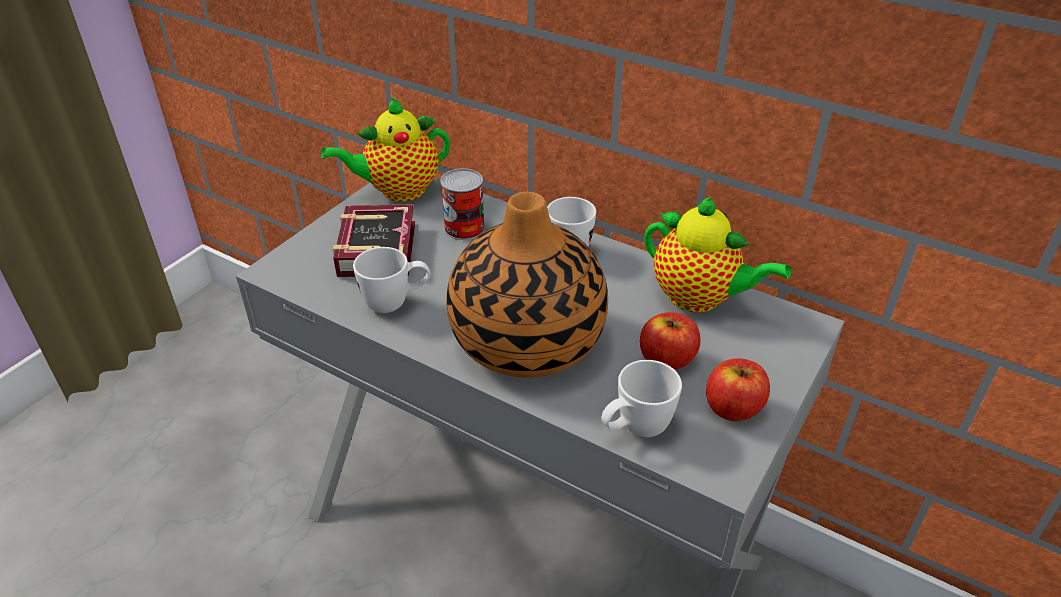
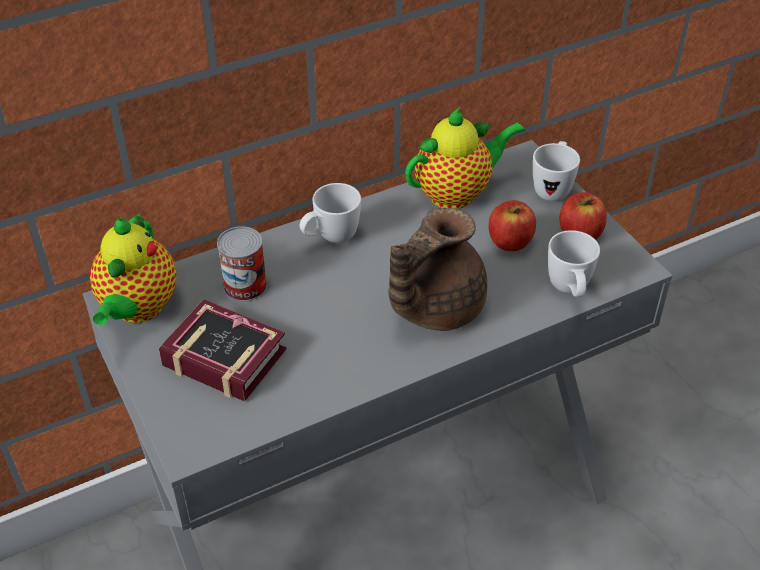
camera: 60 degrees left, 5 degrees up
white mug [353,247,430,313] -> white mug moved to [533,141,580,201]
vase [446,191,608,377] -> brown teapot [388,208,487,331]

